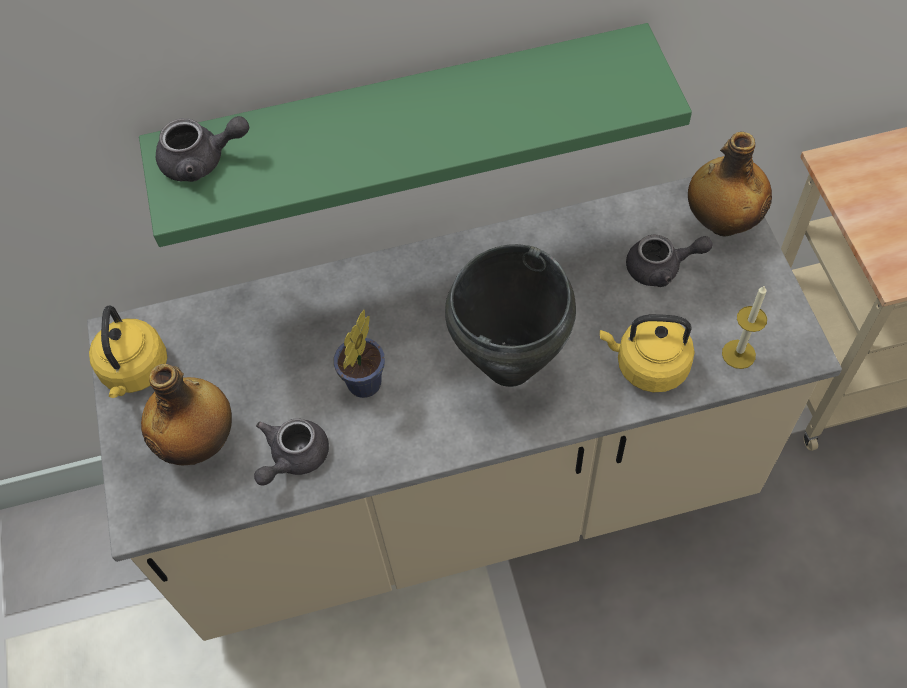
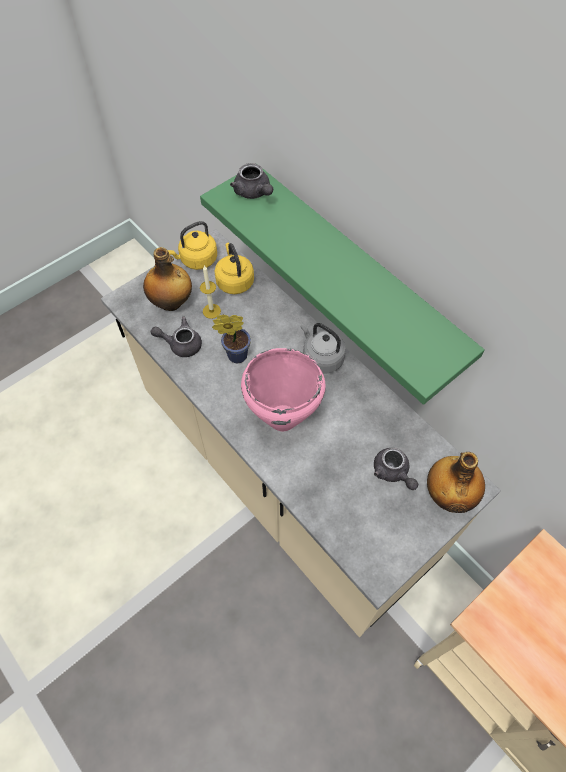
camera: 60 degrees right, 0 degrees up
black cooking pot [445,244,576,387] -> pink cooking pot [241,348,326,431]
yellow kettle [600,314,695,392] -> yellow kettle moved to [214,243,254,294]
candle [722,285,767,369] -> candle moved to [200,265,221,319]
none -> grey kettle [300,323,346,374]

